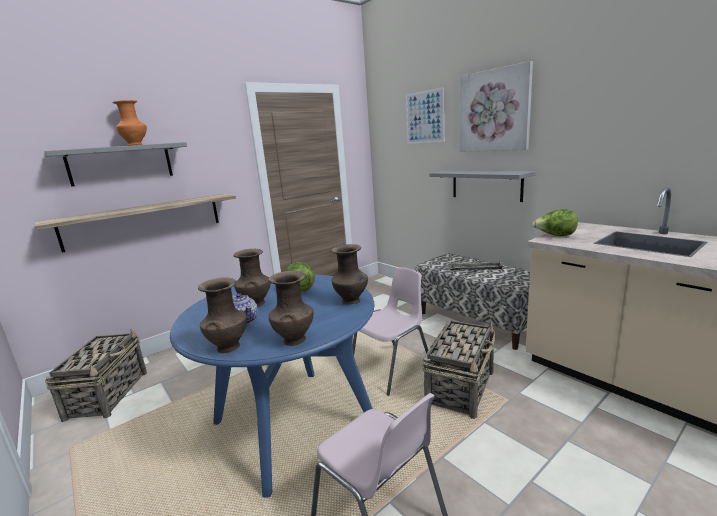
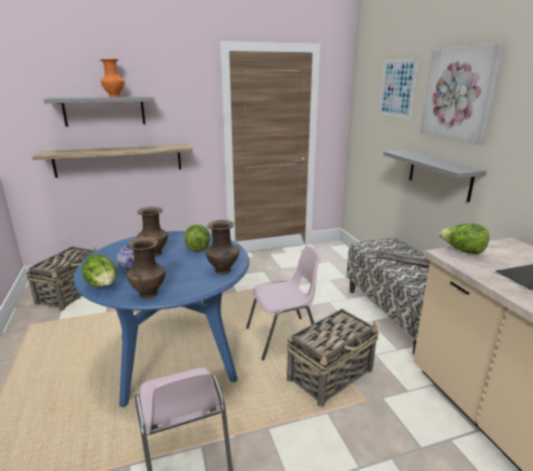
camera: 20 degrees right, 5 degrees up
brown vase [198,277,247,353] -> lettuce [82,254,117,287]

